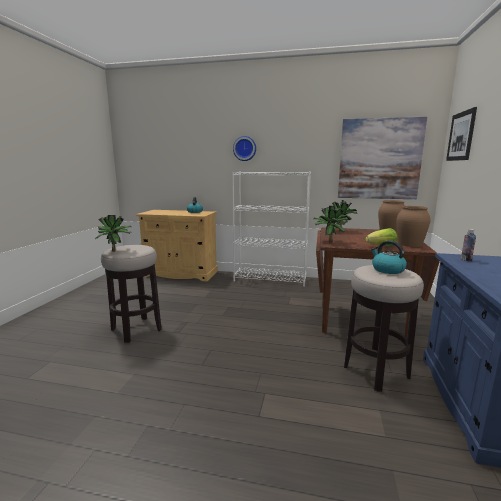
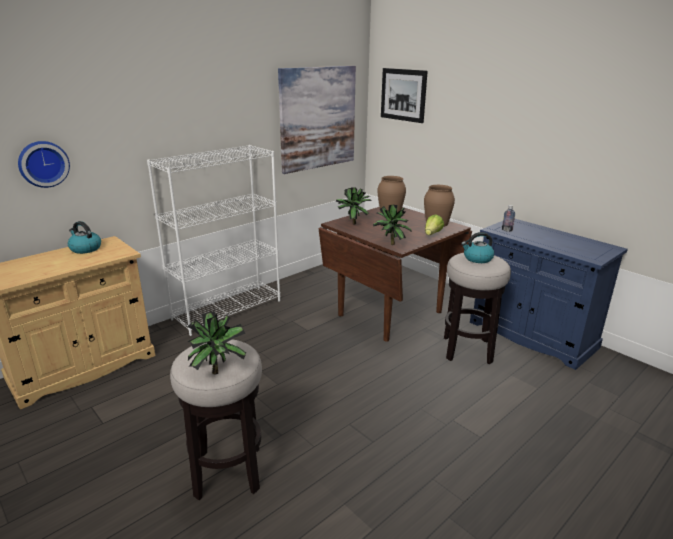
camera: 55 degrees left, 10 degrees up
wall clock [233,136,256,161] -> wall clock moved to [18,141,70,188]

